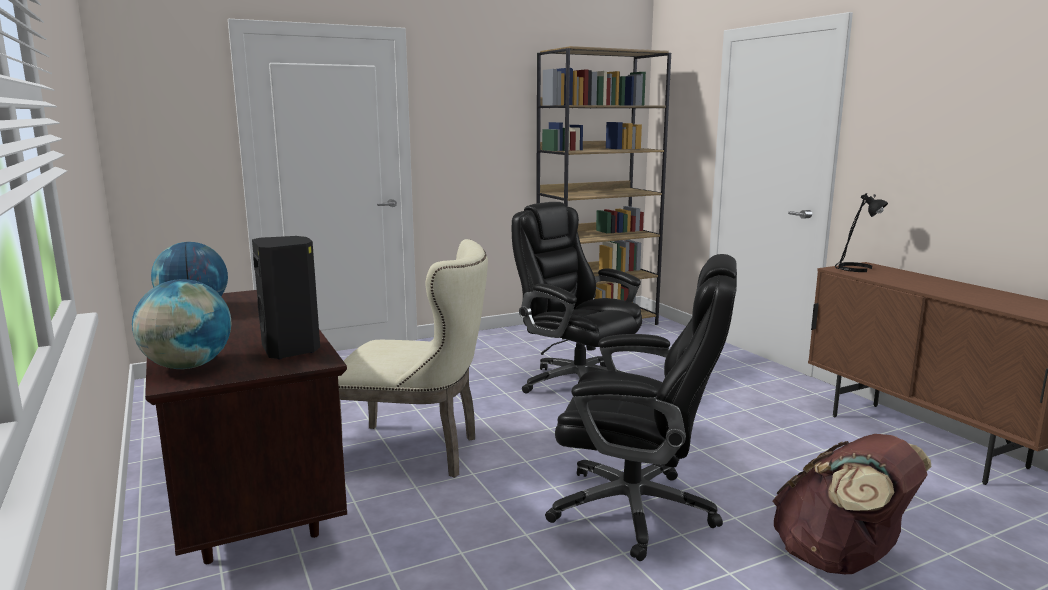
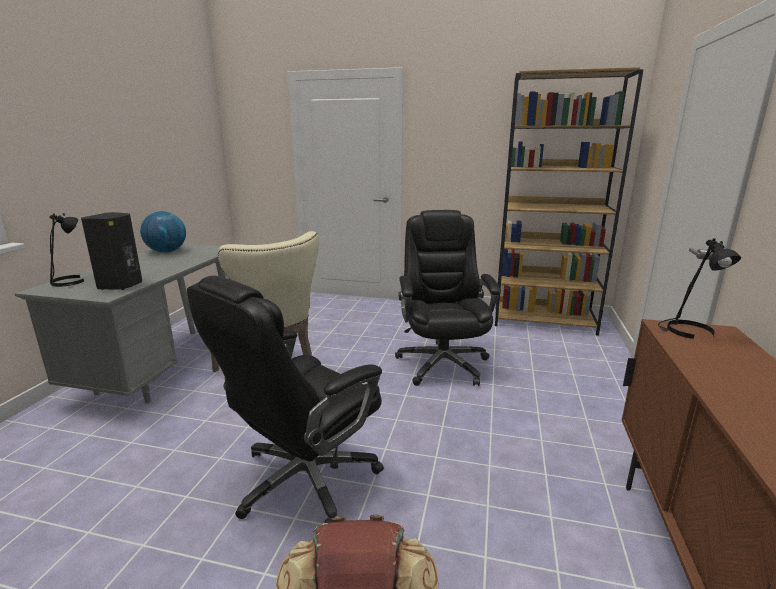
camera: 40 degrees right, 5 degrees up
globe [132,279,231,369] -> black table lamp [50,213,84,287]
brown desk [145,290,347,564] -> grey desk [15,244,226,403]
black office chair [545,254,737,561] -> black office chair turned 75 degrees clockwise [187,275,384,523]

